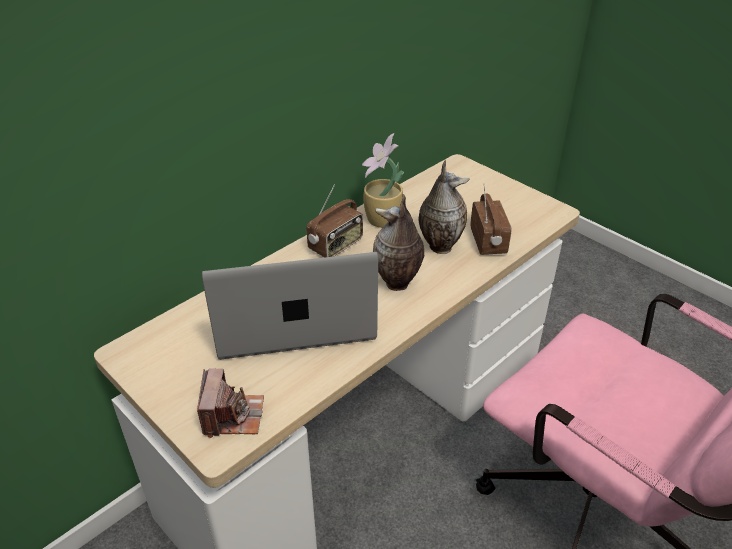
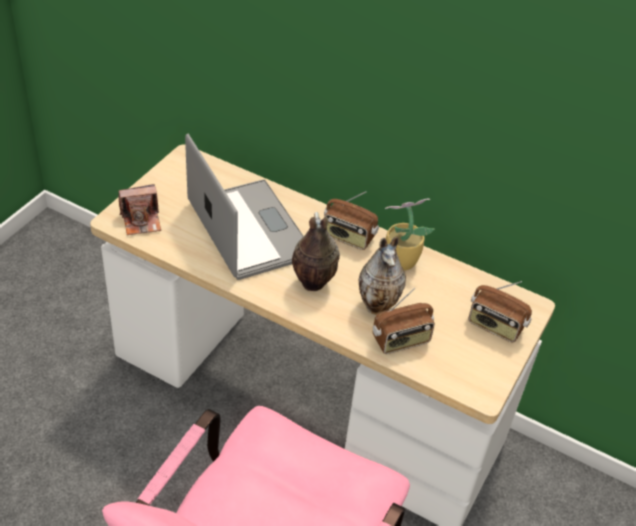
camera: 70 degrees right, 5 degrees up
none -> radio [468,281,532,342]

